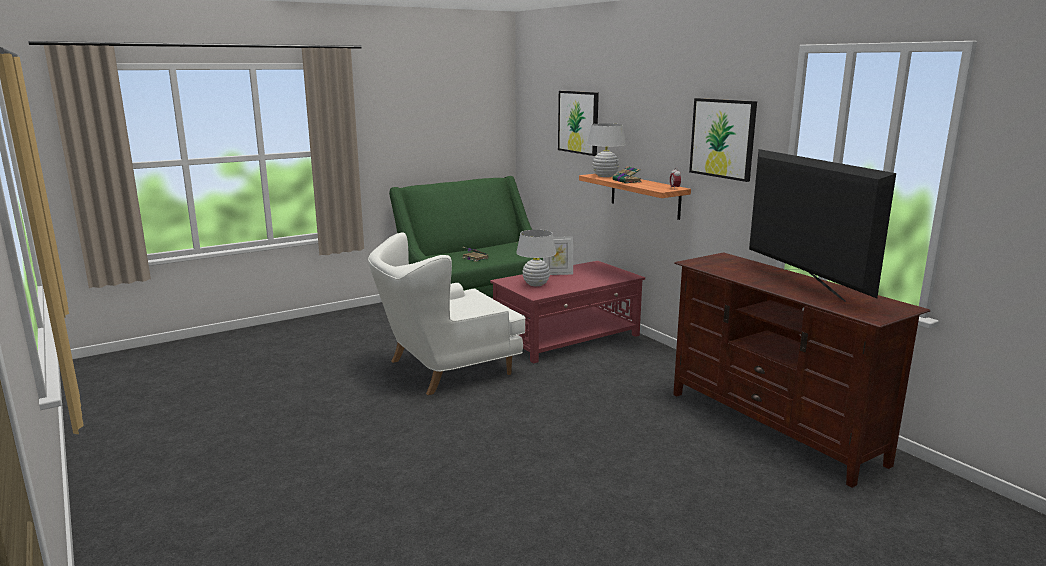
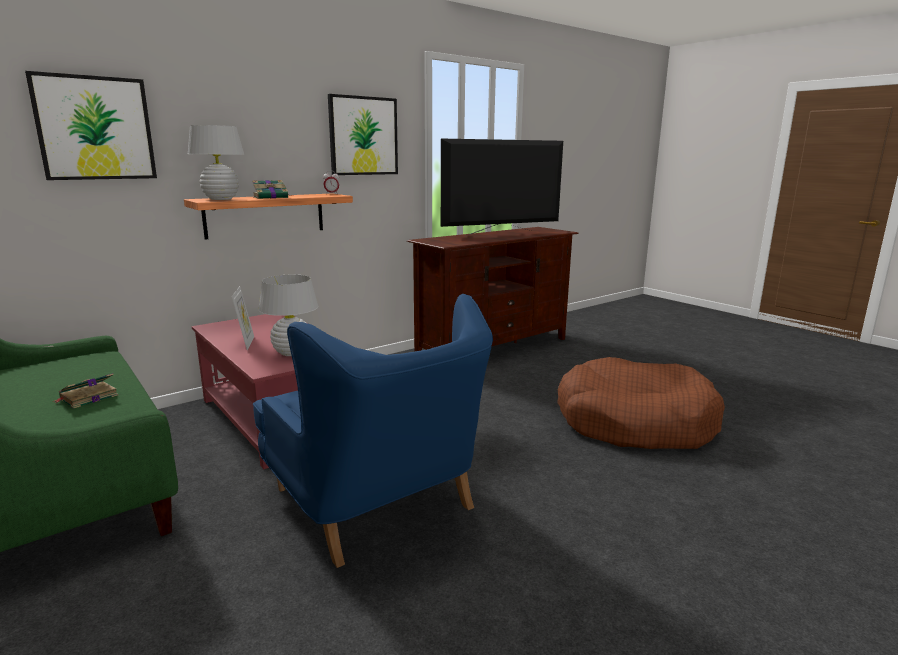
camera: 95 degrees left, 0 degrees up
white armchair [368,233,526,395] -> blue armchair [253,294,493,568]
none -> brown dog bed [557,357,725,449]

